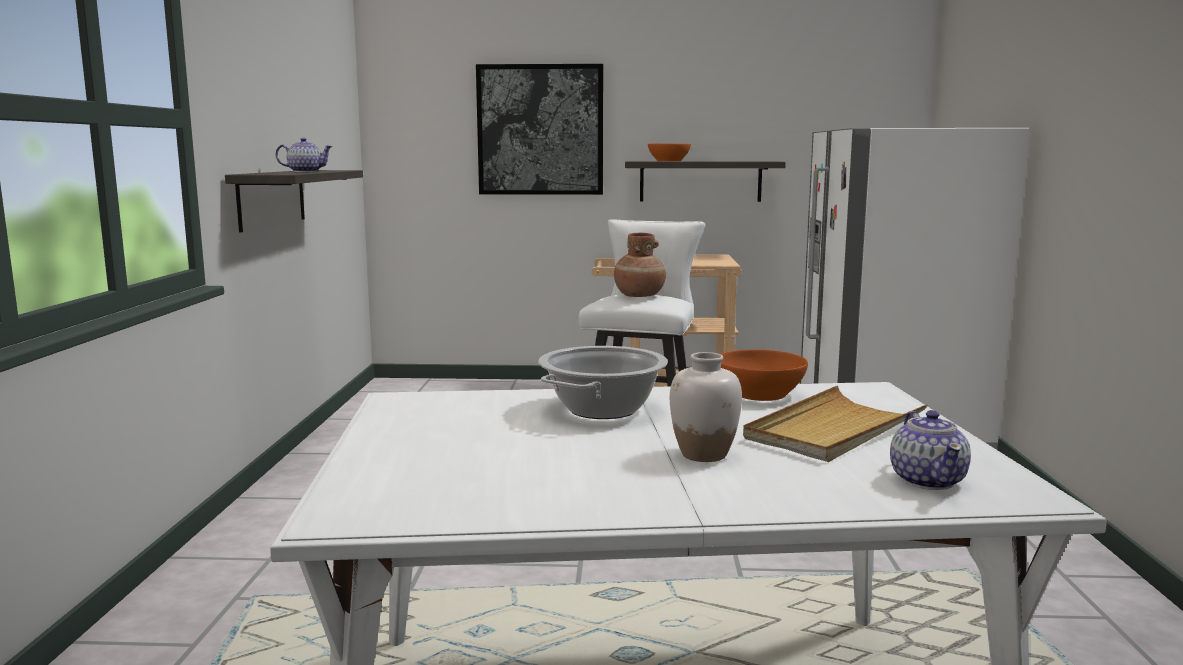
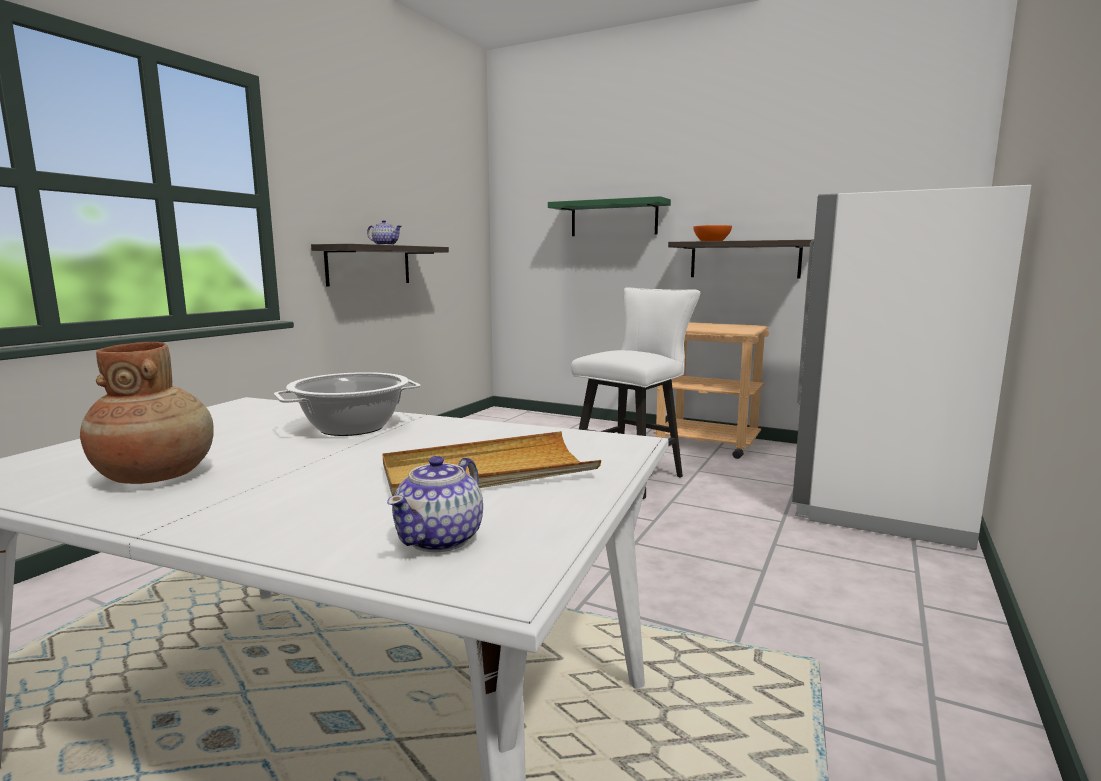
camera: 25 degrees right, 0 degrees up
picture [476,64,603,195] -> green shelf [548,196,671,236]
brown vase [614,233,666,297] -> brown vase moved to [80,342,214,484]
white vase [670,352,742,462] -> none
orange bowl [721,349,808,401] -> none

